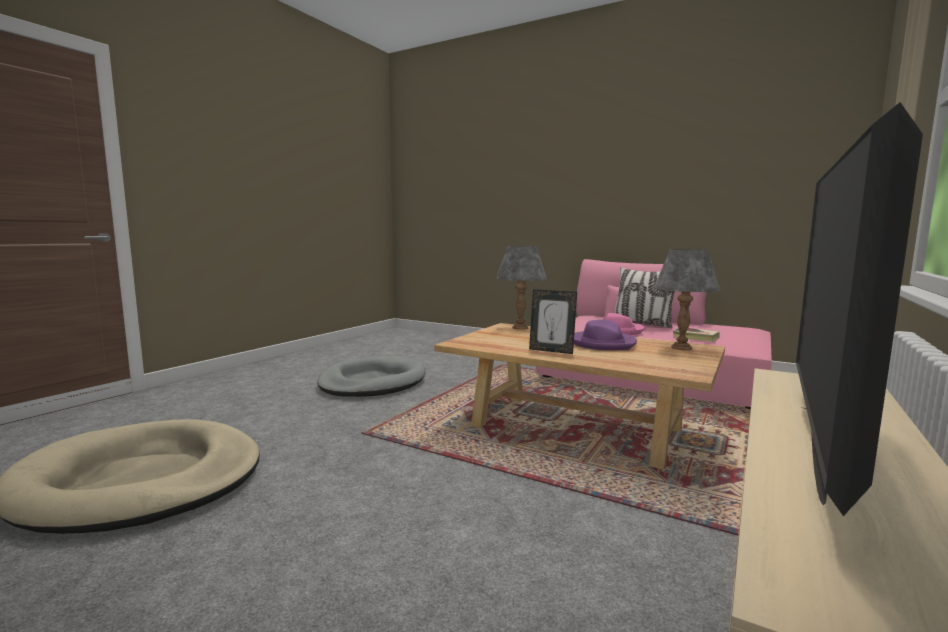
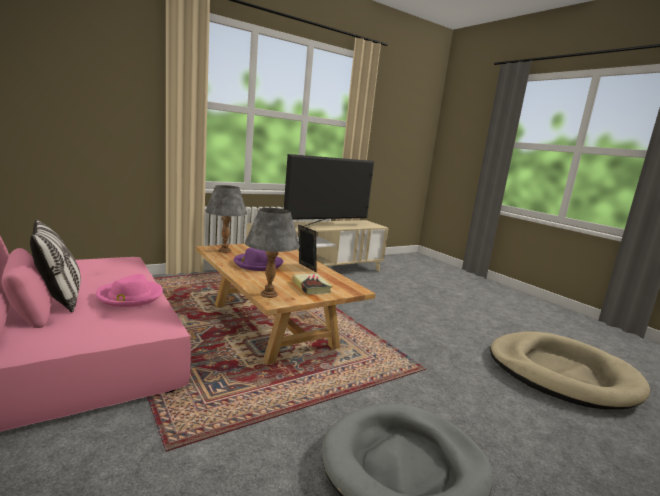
camera: 155 degrees left, 5 degrees up
book [673,328,720,342] -> book moved to [292,273,332,295]

